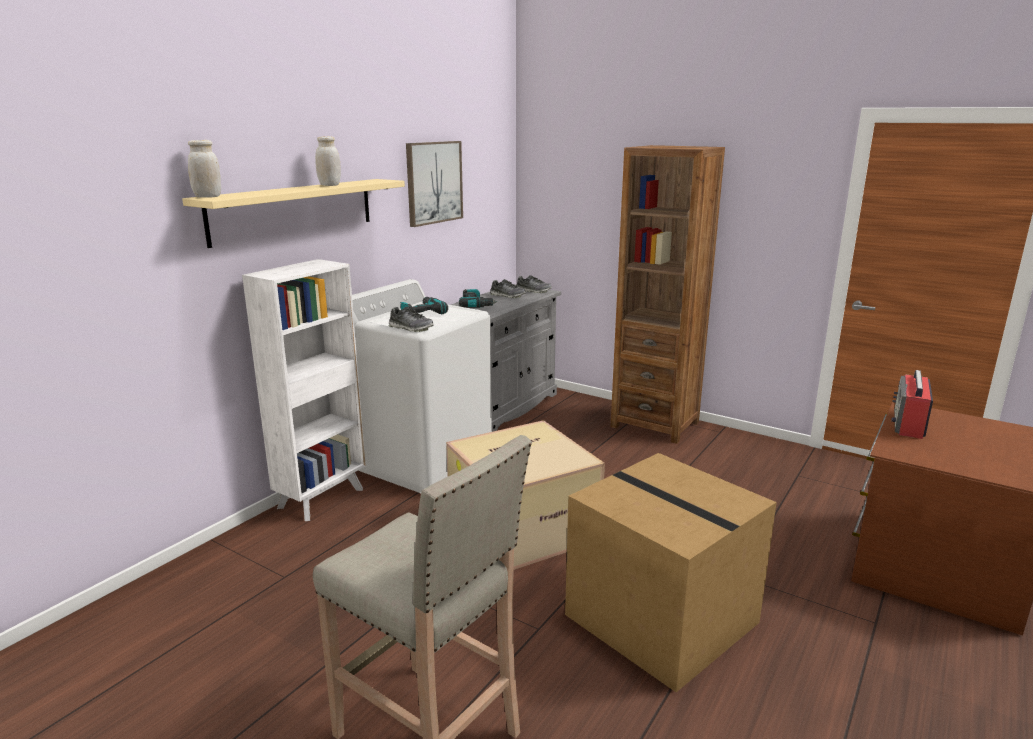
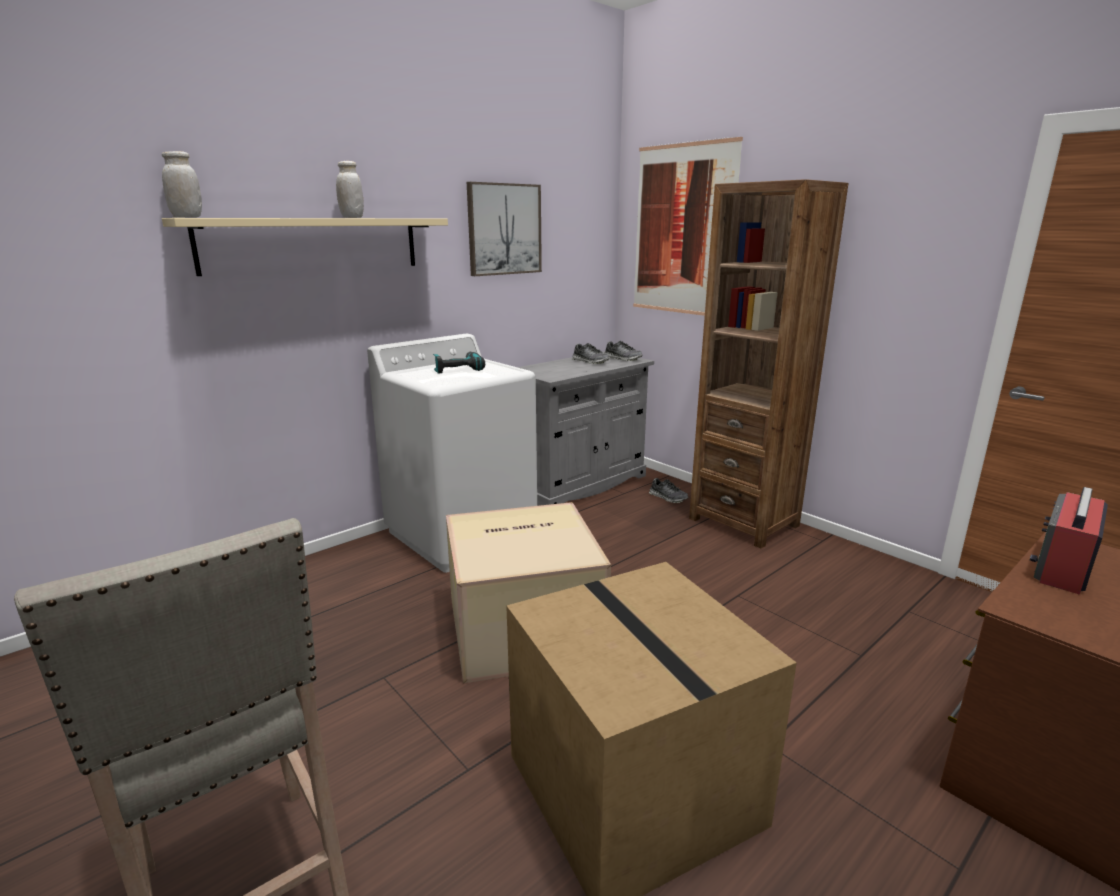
camera: 15 degrees right, 0 degrees up
white bookcase [242,259,366,521] -> none
shoe [388,306,434,332] -> shoe moved to [649,478,688,503]
power drill [459,289,497,308] -> none
none -> picture [633,137,743,316]

